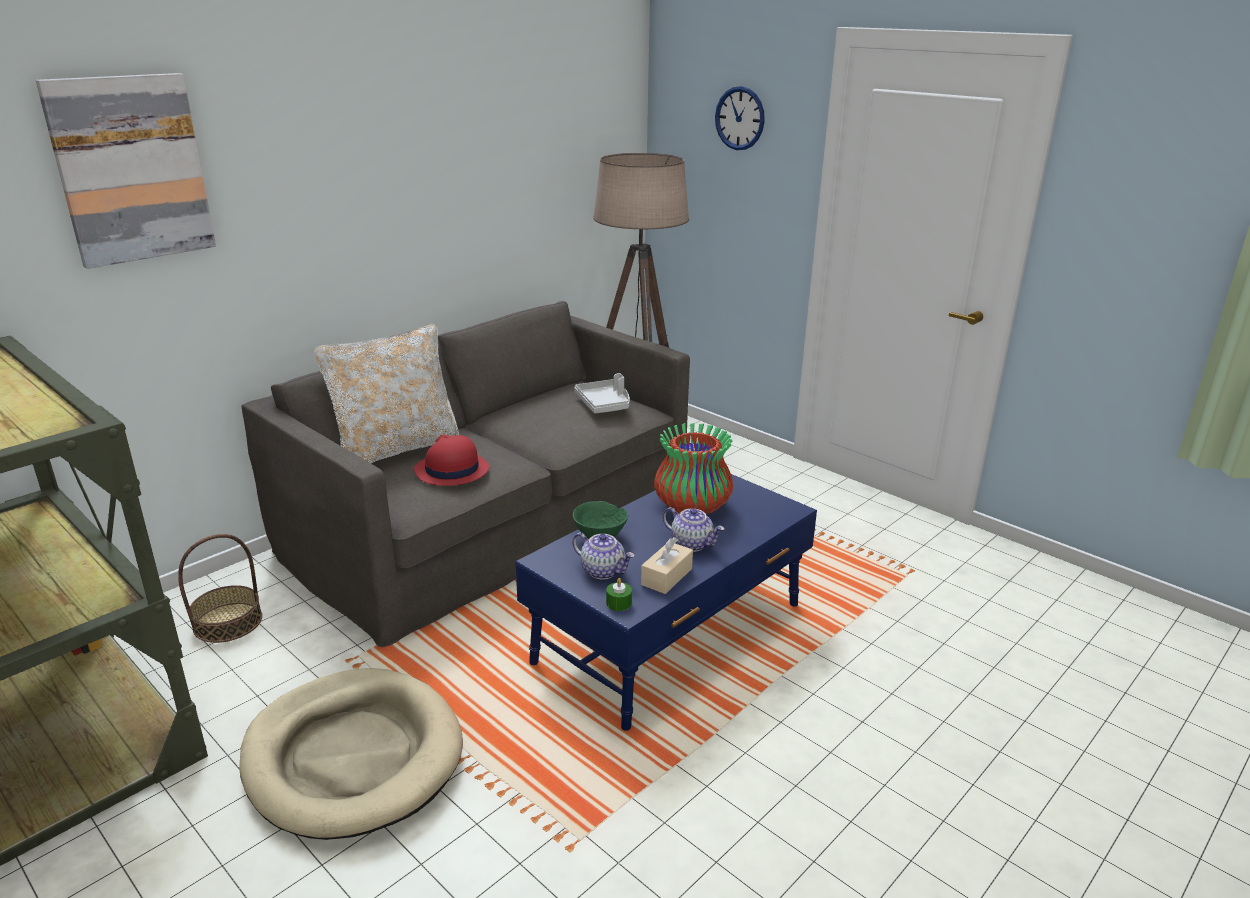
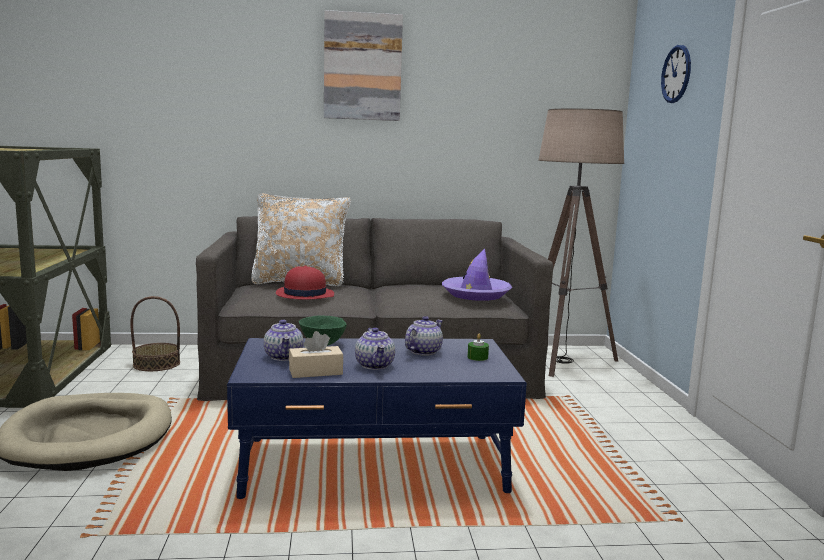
camera: 40 degrees right, 15 degrees down
picture [36,73,216,269] -> picture moved to [324,10,403,121]
grey tray [574,373,630,413] -> purple hat [442,249,512,301]
green candle [606,578,632,611] -> green candle moved to [467,334,489,361]
vase [654,423,733,515] -> teapot [405,316,443,356]

